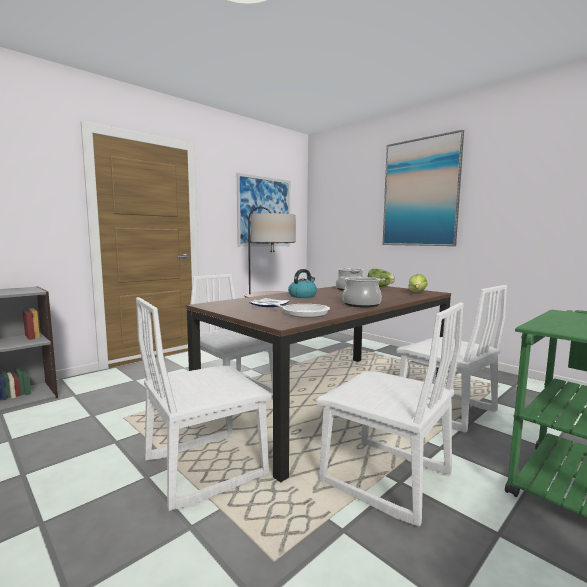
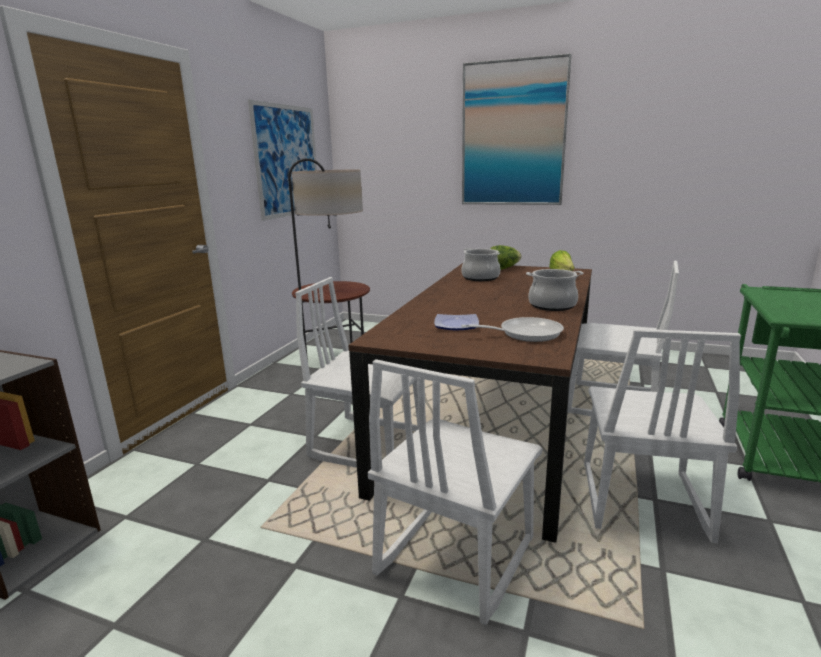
camera: 25 degrees left, 10 degrees up
kettle [288,269,317,298] -> none
white chair [316,302,464,527] -> white chair turned 90 degrees clockwise [584,329,741,543]

